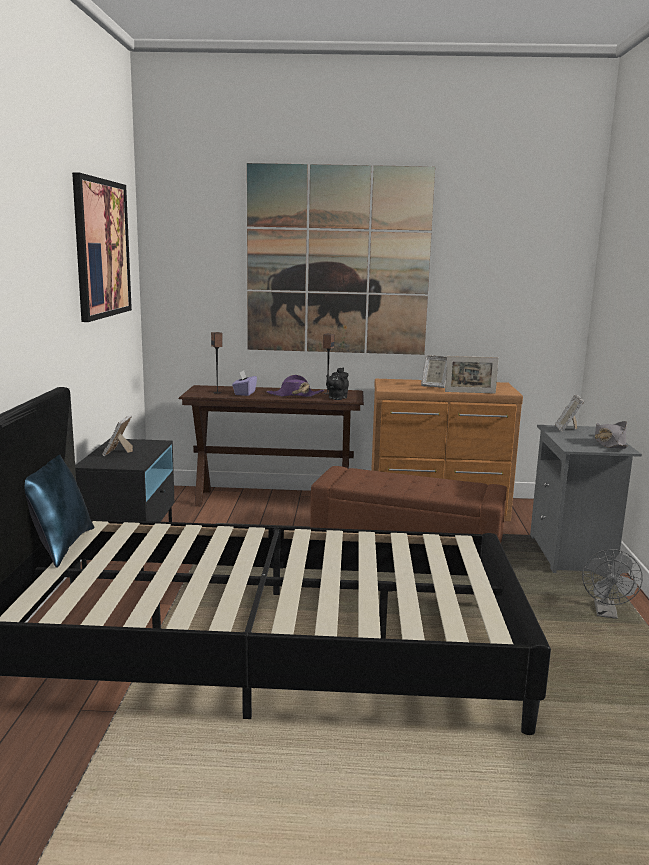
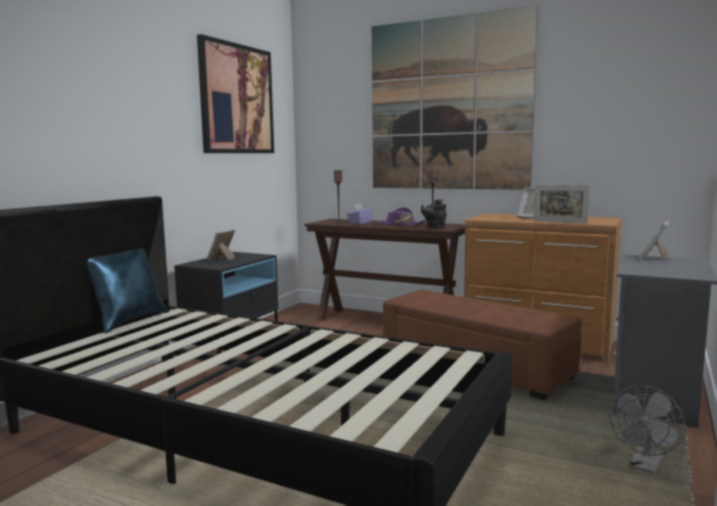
camera: 25 degrees right, 5 degrees down
grey hat [595,421,627,449] -> none

